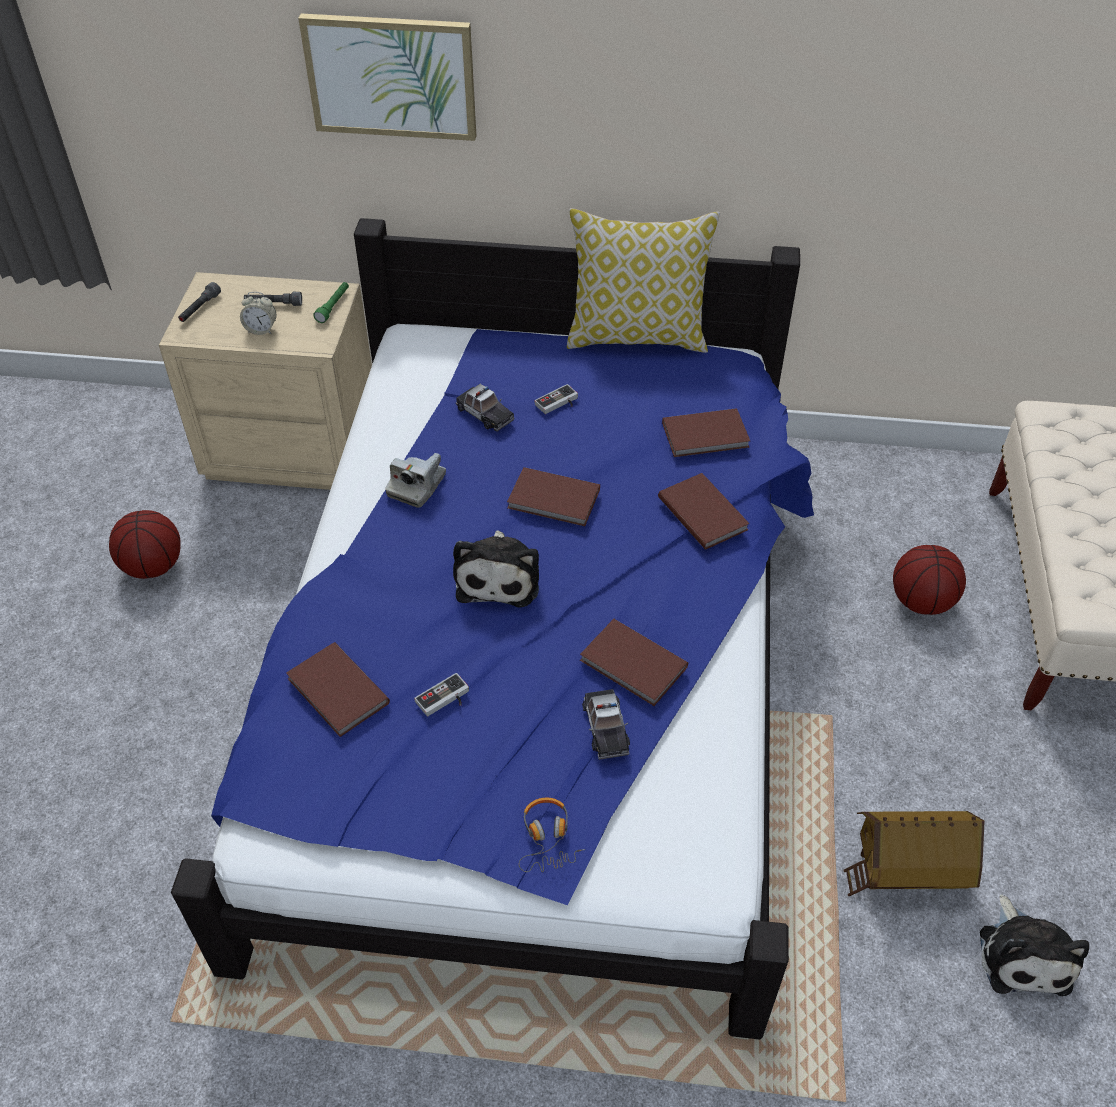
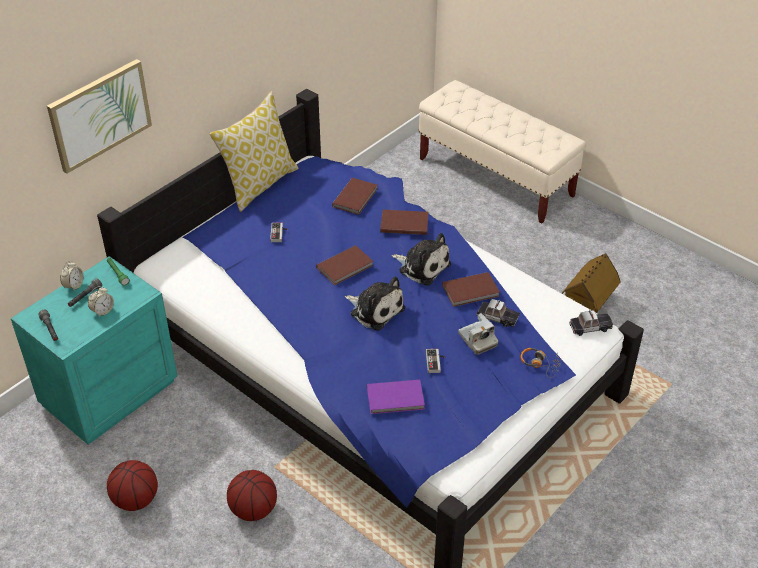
camera: 55 degrees left, 5 degrees down
beige nightstand [159,272,372,490] -> turquoise nightstand [11,256,177,445]
brown book [286,642,390,737] -> purple book [367,380,425,414]
camera [385,453,446,508] -> camera moved to [458,313,498,355]
toy car [456,384,515,432] -> toy car moved to [569,310,613,336]
basketball [893,545,966,615] -> basketball moved to [227,470,277,521]
plush toy [980,894,1089,996] -> plush toy moved to [391,233,451,286]
none -> alarm clock [60,261,83,292]

